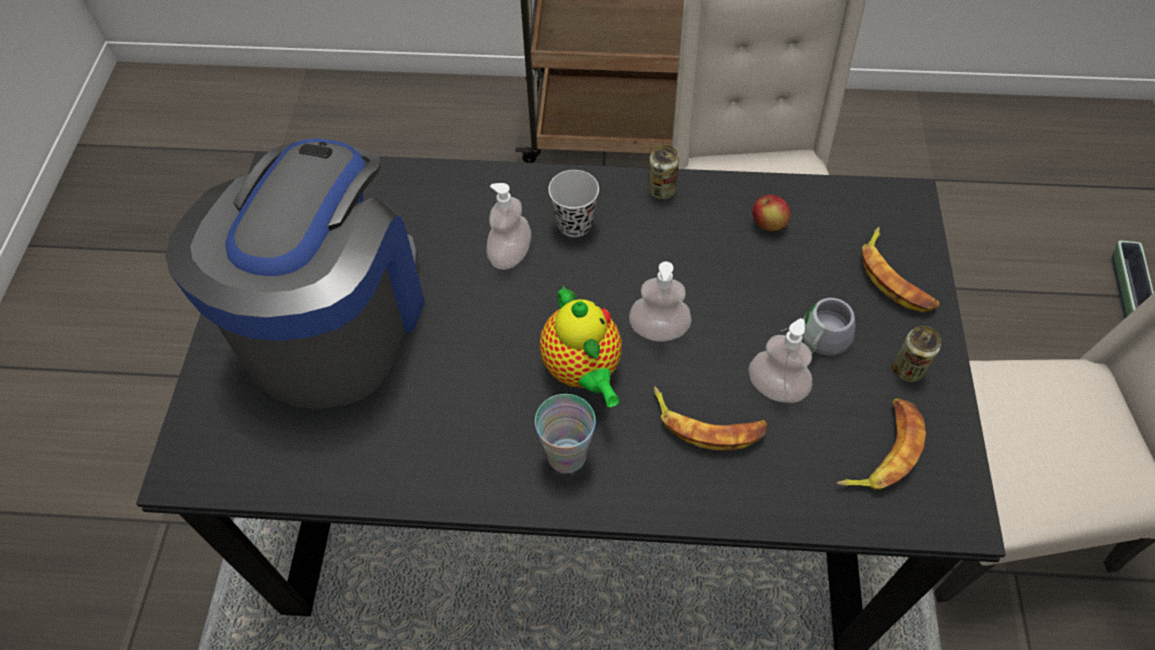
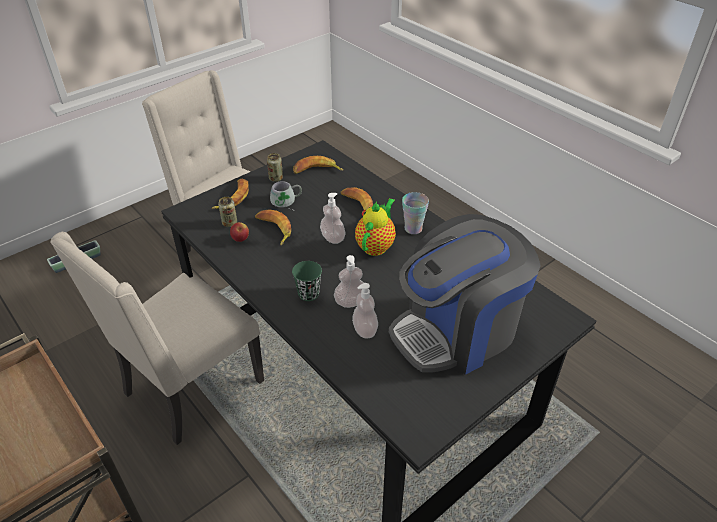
camera: 135 degrees left, 15 degrees down
black cup [548,170,599,237] -> green cup [292,261,322,301]
can [647,145,679,199] -> can moved to [218,197,237,227]
soap dispenser [748,318,812,403] -> soap dispenser moved to [352,283,378,338]
none -> banana [255,209,291,245]

